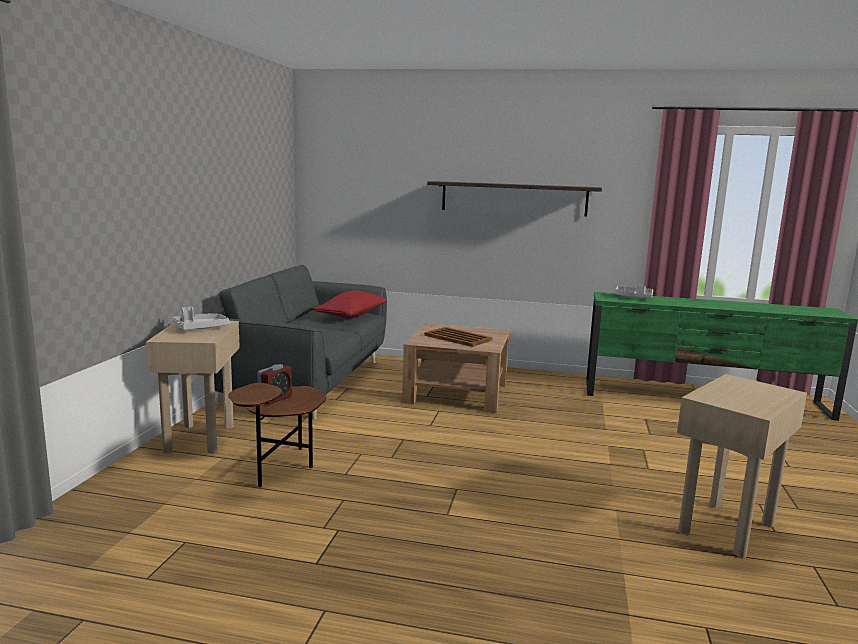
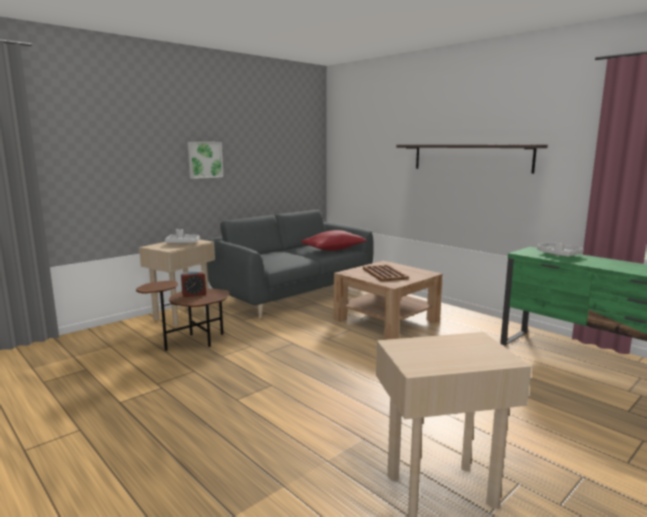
camera: 35 degrees right, 0 degrees up
none -> picture [188,142,223,179]

